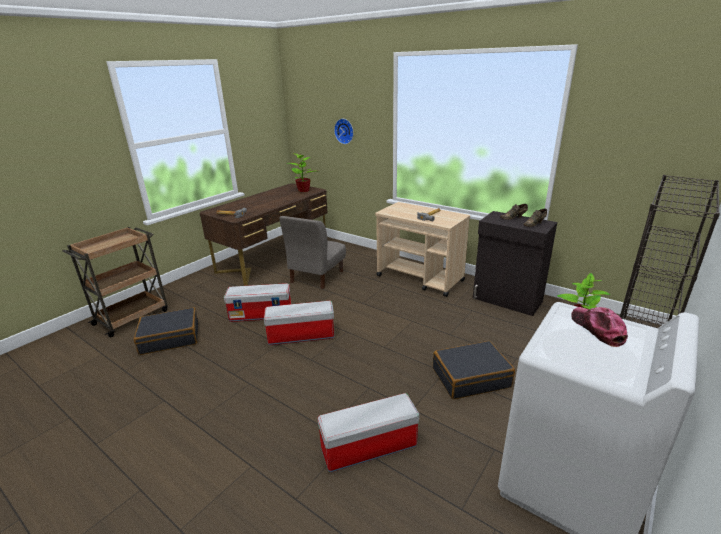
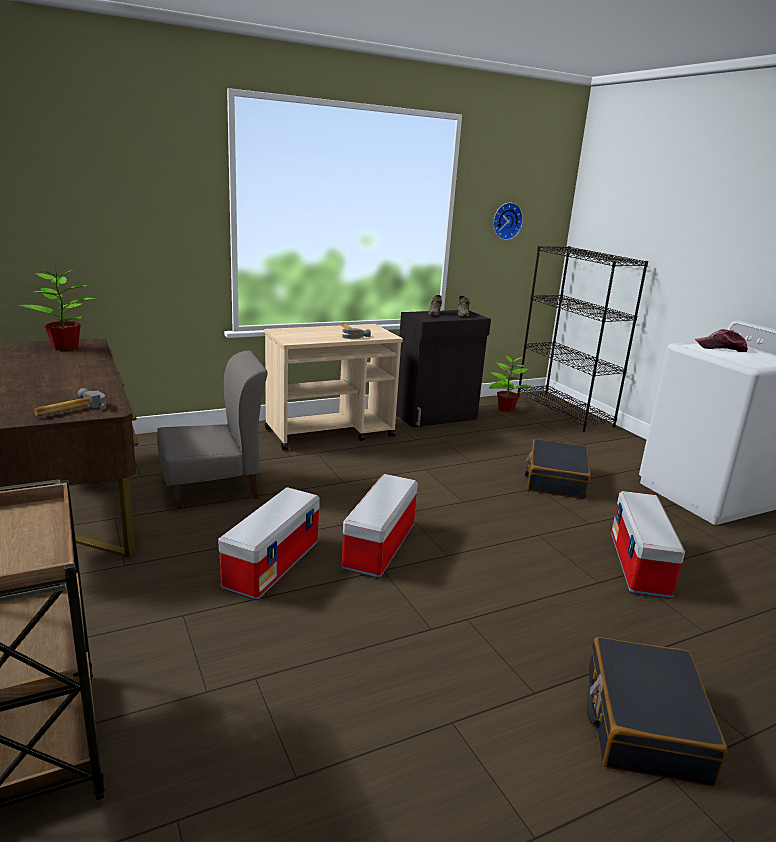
camera: 65 degrees left, 5 degrees down
black suitcase [133,307,198,355] -> black suitcase moved to [587,637,727,786]
grey chair [279,216,346,289] -> grey chair turned 75 degrees counterclockwise [157,350,268,510]
wall clock [334,119,354,144] -> wall clock moved to [493,203,523,240]

